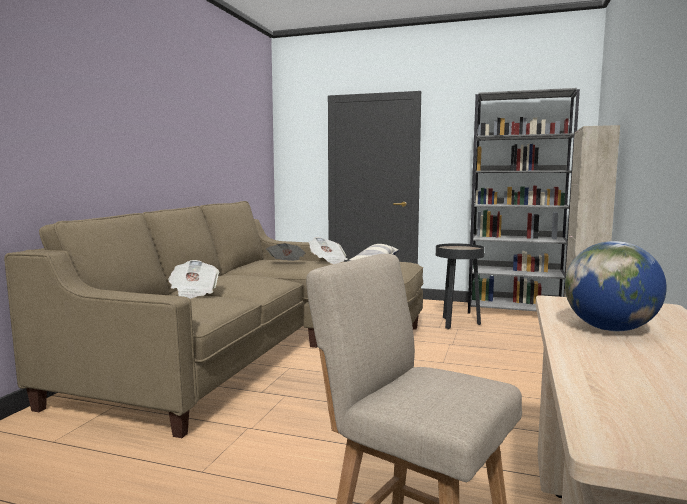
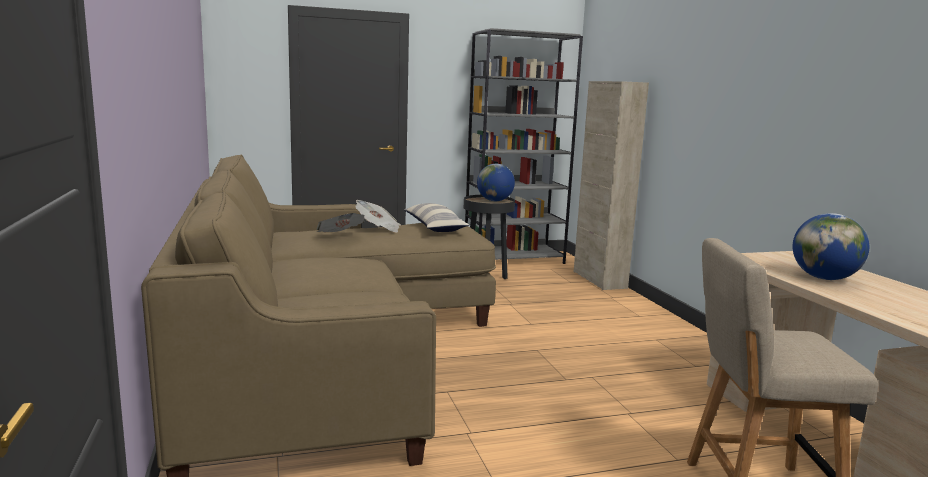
camera: 35 degrees left, 5 degrees up
newspaper [168,260,219,299] -> none
none -> globe [477,164,515,201]

